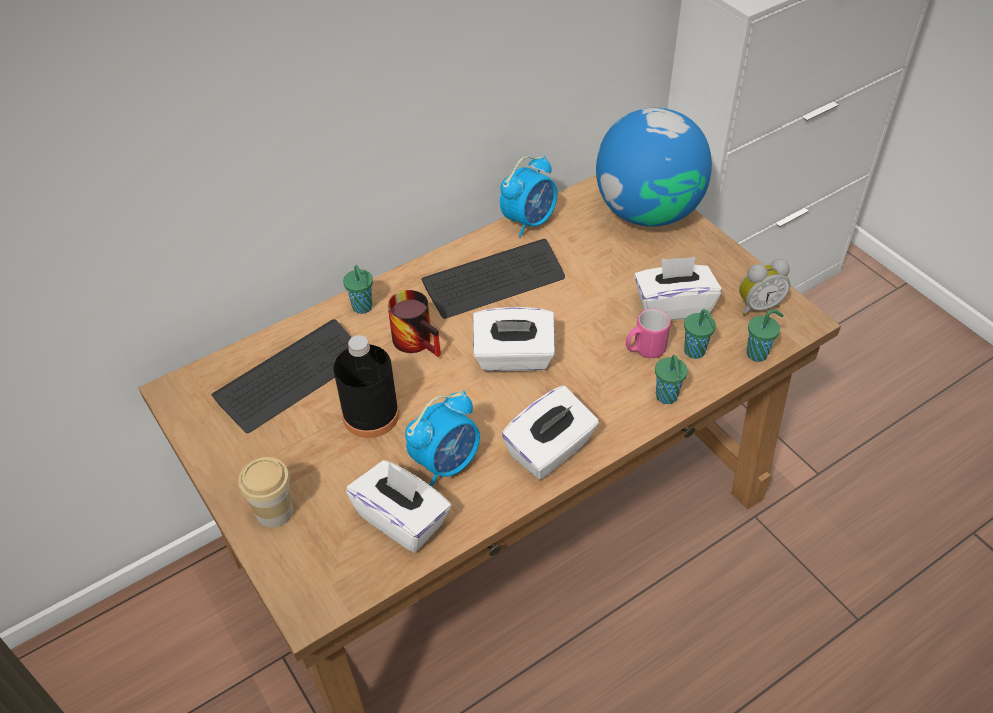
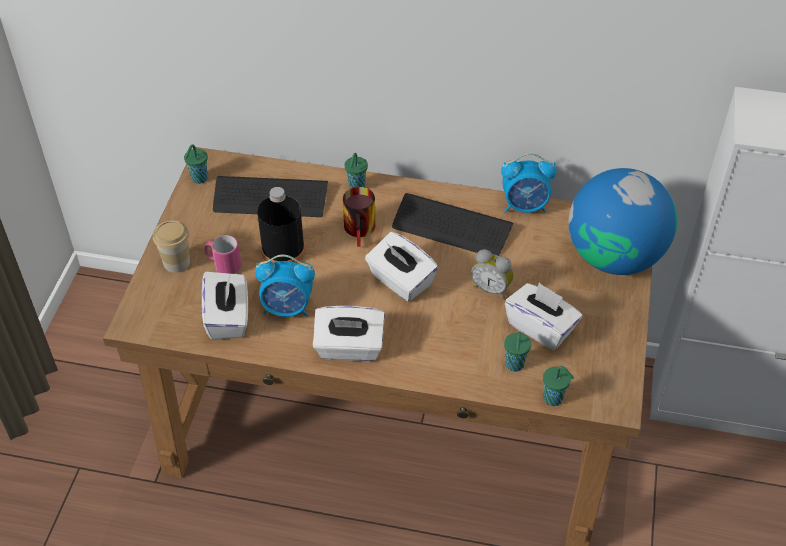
camera: 45 degrees right, 0 degrees up
pink mug [626,309,671,358] -> pink mug moved to [205,235,241,274]
green cup [655,355,688,404] -> green cup moved to [184,144,208,184]
alarm clock [739,259,790,316] -> alarm clock moved to [471,249,514,299]

